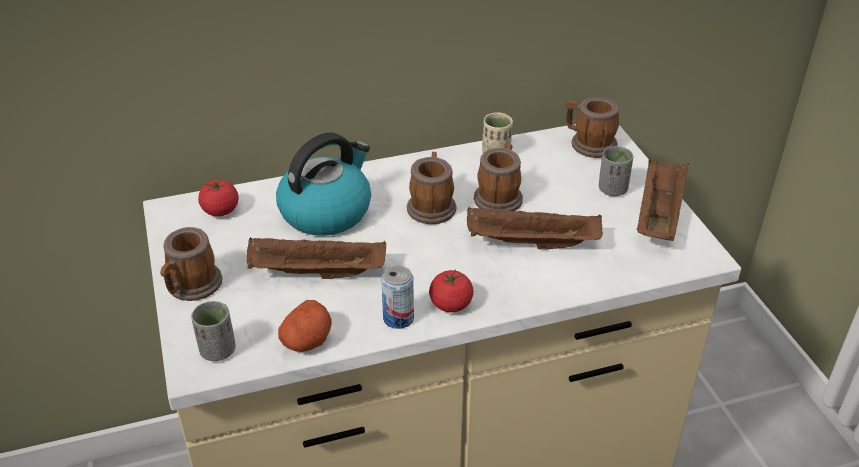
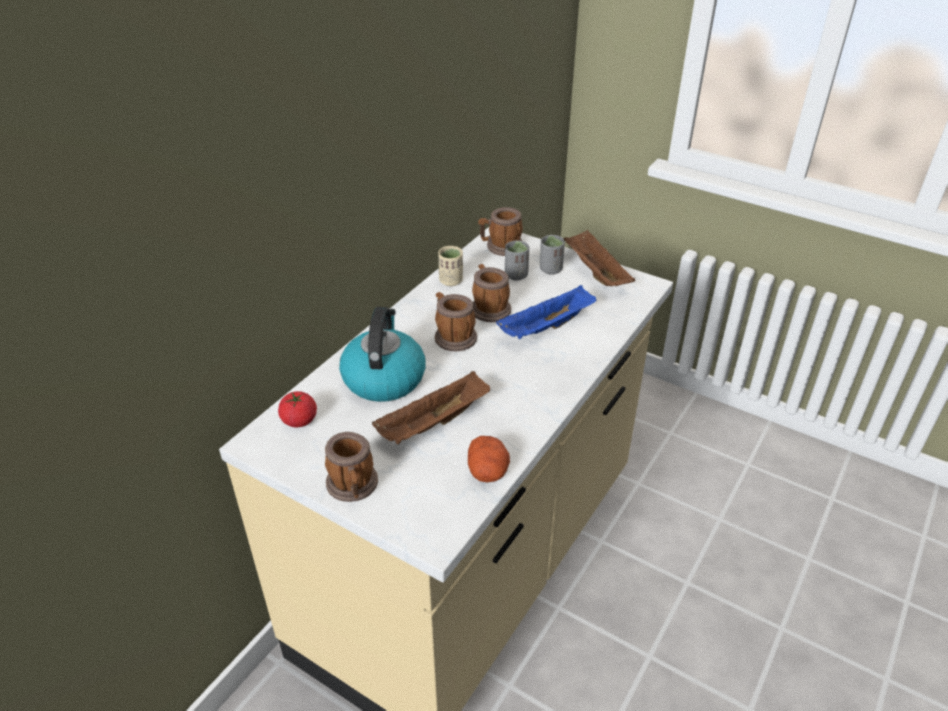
camera: 40 degrees left, 0 degrees up
grey cup [191,301,236,361] -> grey cup moved to [505,240,529,281]
can [381,265,414,329] -> none
tomato [429,269,474,312] -> none
brown tray [467,207,603,250] -> blue tray [496,285,596,339]

